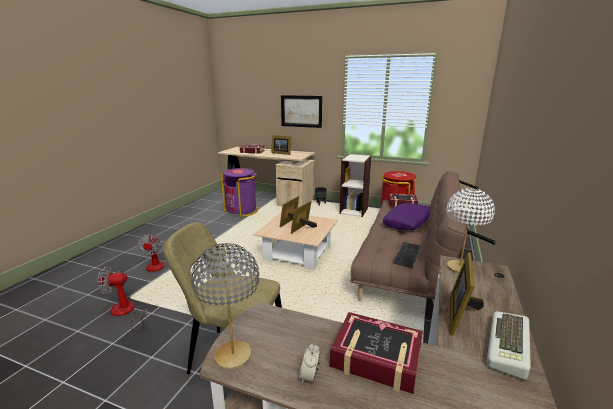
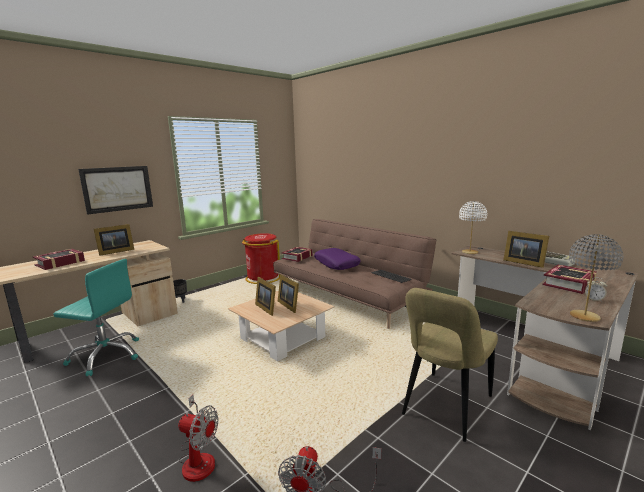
camera: 65 degrees left, 5 degrees down
purple trash can [220,168,258,217] -> turquoise office chair [53,259,139,376]
bookcase [340,154,371,217] -> none

